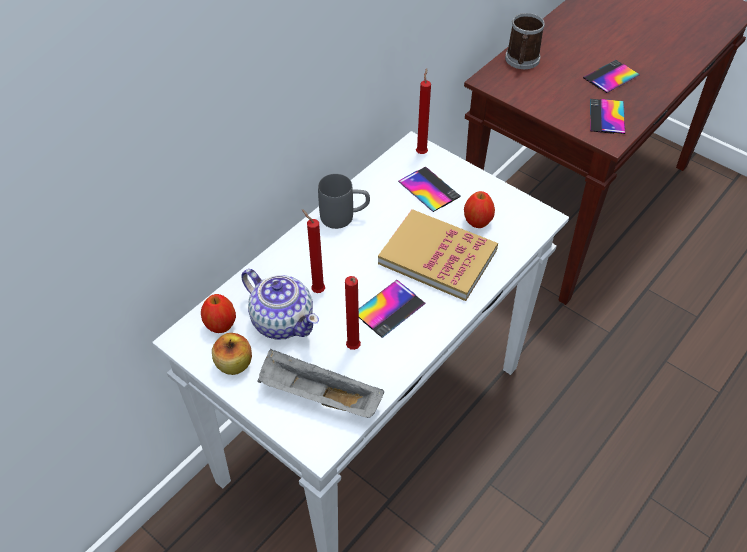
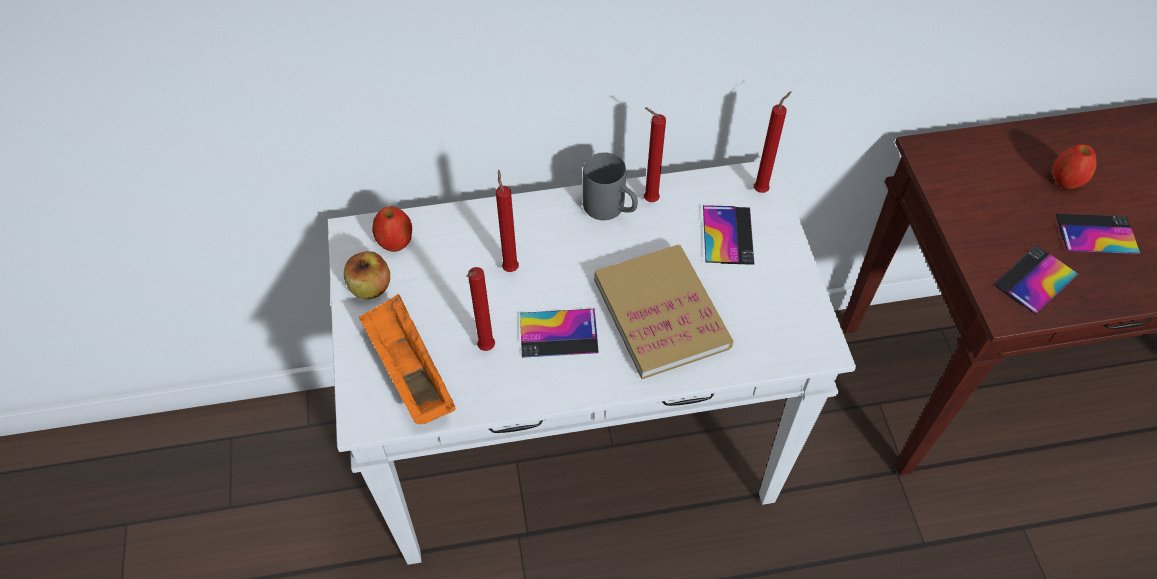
camera: 40 degrees right, 5 degrees up
teapot [241,269,319,339] -> none
grey tray [257,349,384,418] -> orange tray [359,294,456,425]
apple [464,191,495,228] -> apple moved to [1053,144,1097,189]
mug [505,13,545,69] -> none
none -> red candle [644,107,666,202]

